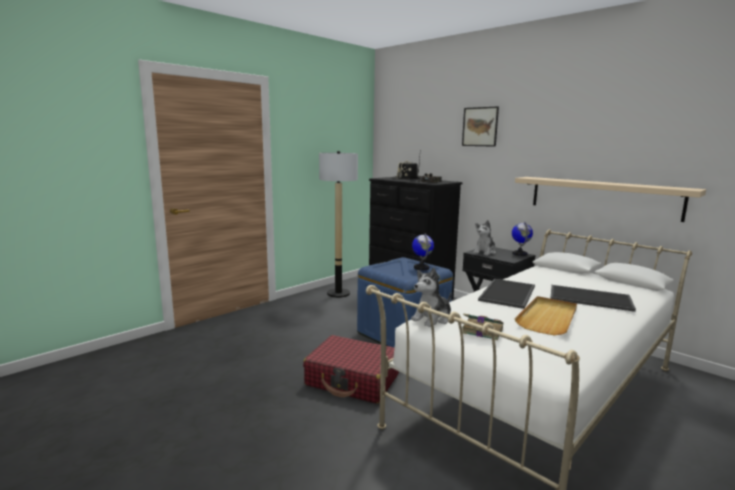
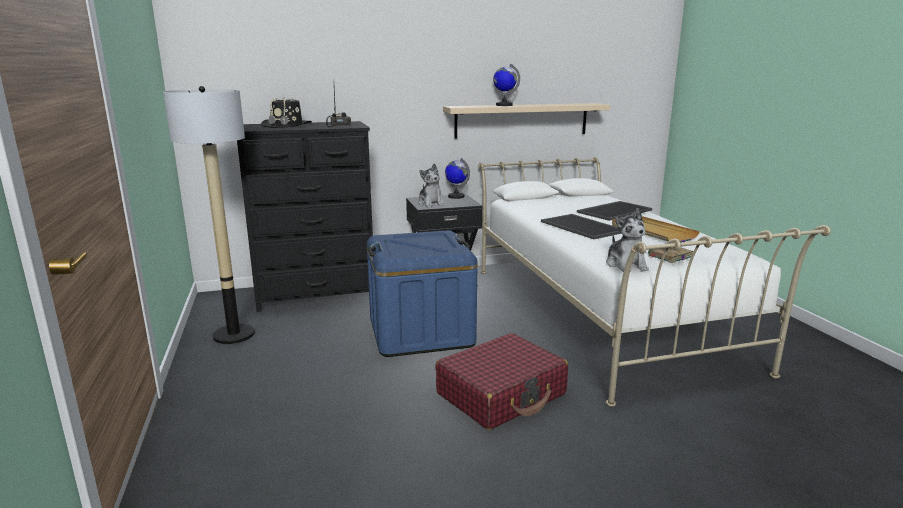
camera: 60 degrees left, 5 degrees up
globe [412,234,434,270] -> globe moved to [493,64,520,106]
picture [462,106,499,147] -> none

